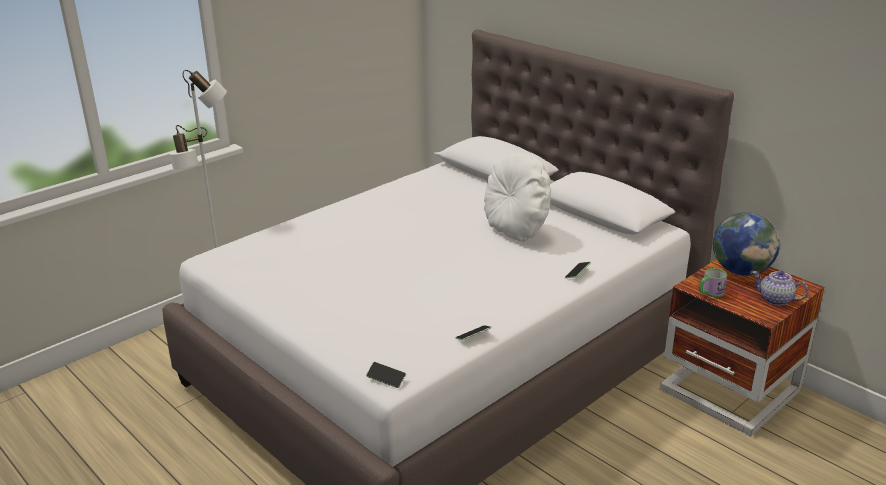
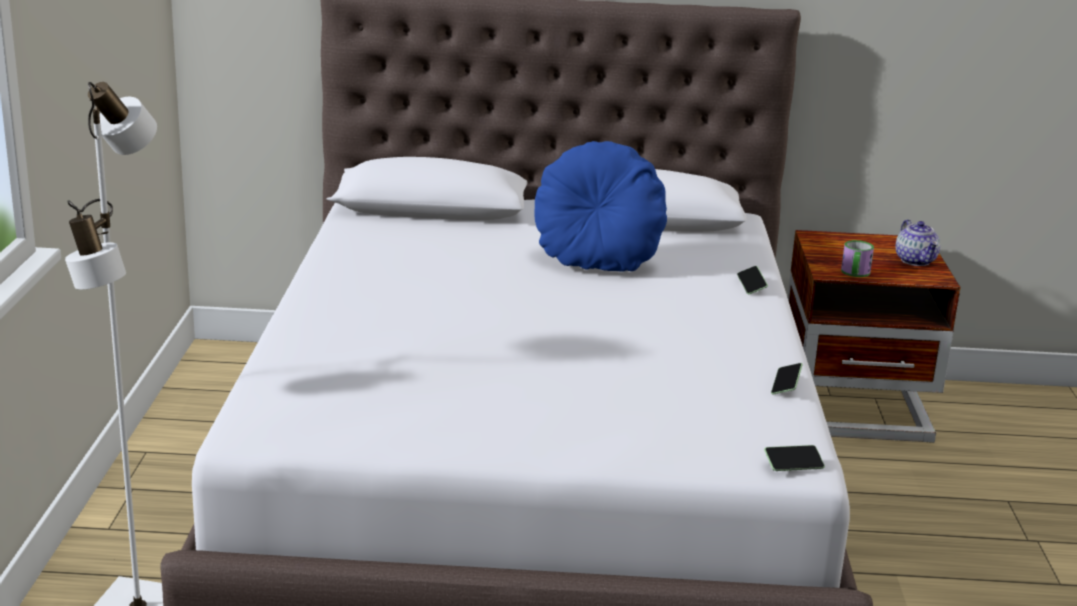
camera: 45 degrees left, 5 degrees down
white pillow [484,154,551,241] -> blue pillow [534,141,667,272]
globe [713,212,780,276] -> none
teapot [751,270,809,306] -> teapot turned 90 degrees counterclockwise [896,219,940,266]

